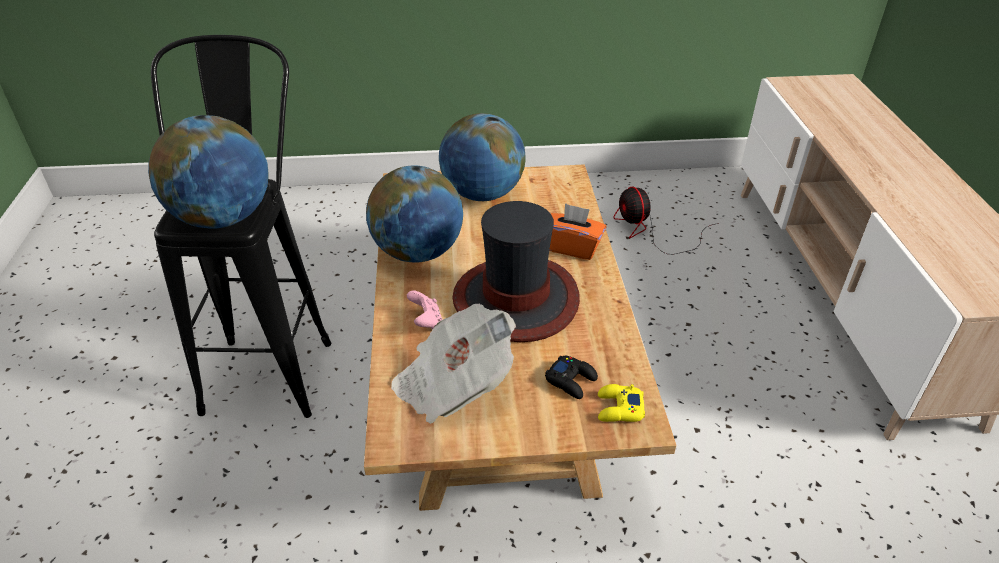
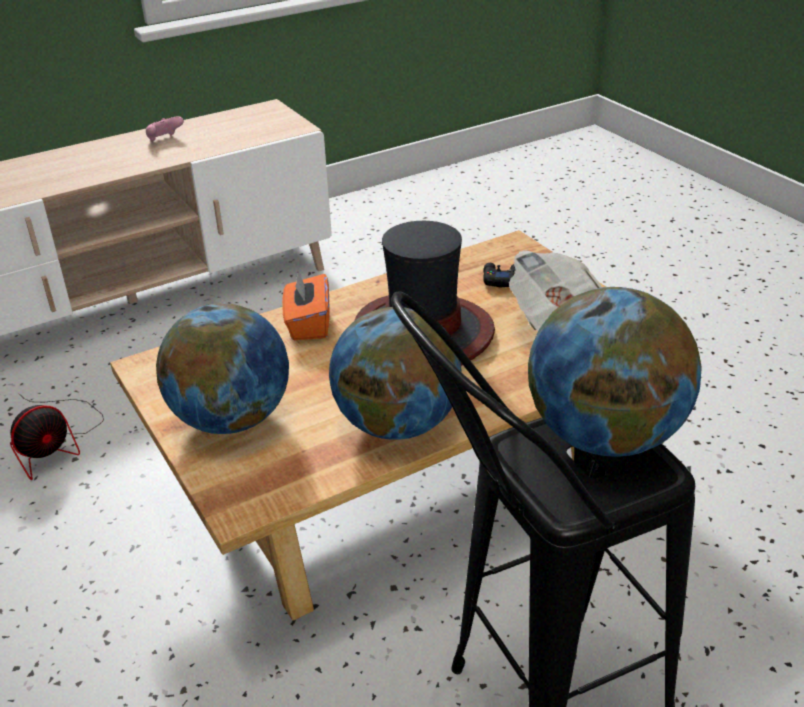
camera: 115 degrees left, 5 degrees down
pink game controller [407,290,443,329] -> pink game controller moved to [146,116,184,141]
yellow game controller [598,384,645,422] -> none

